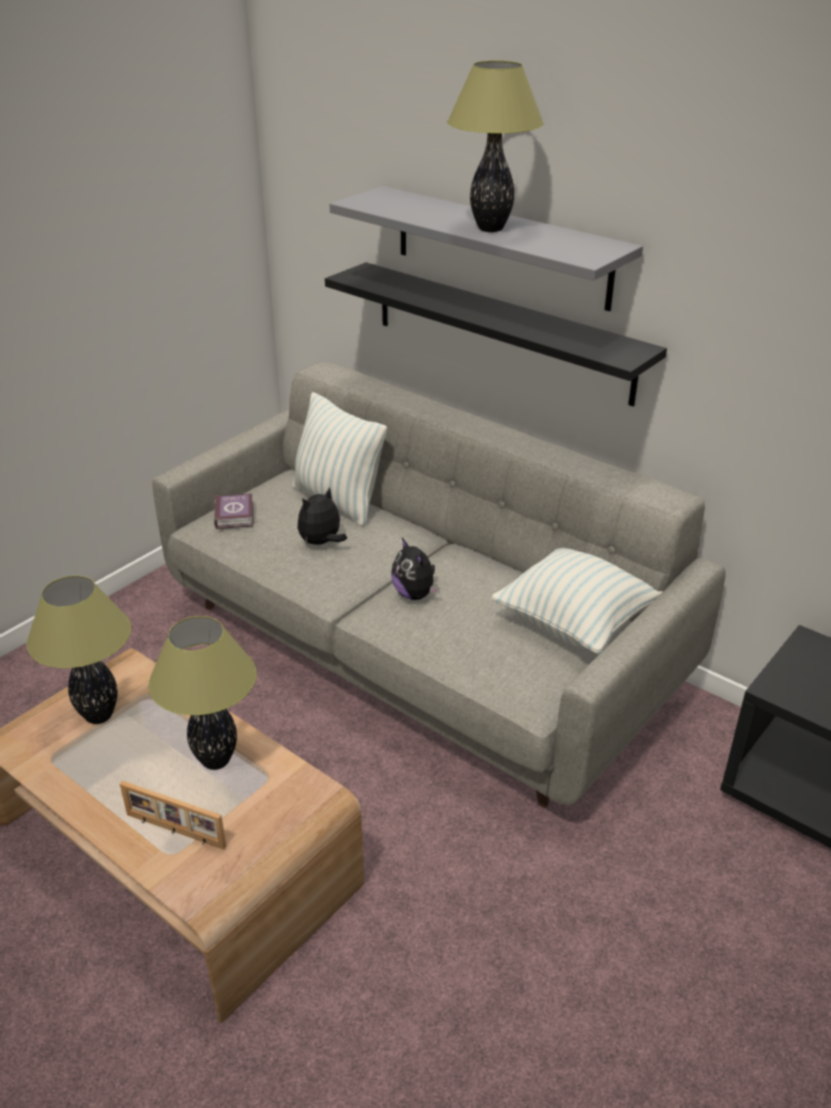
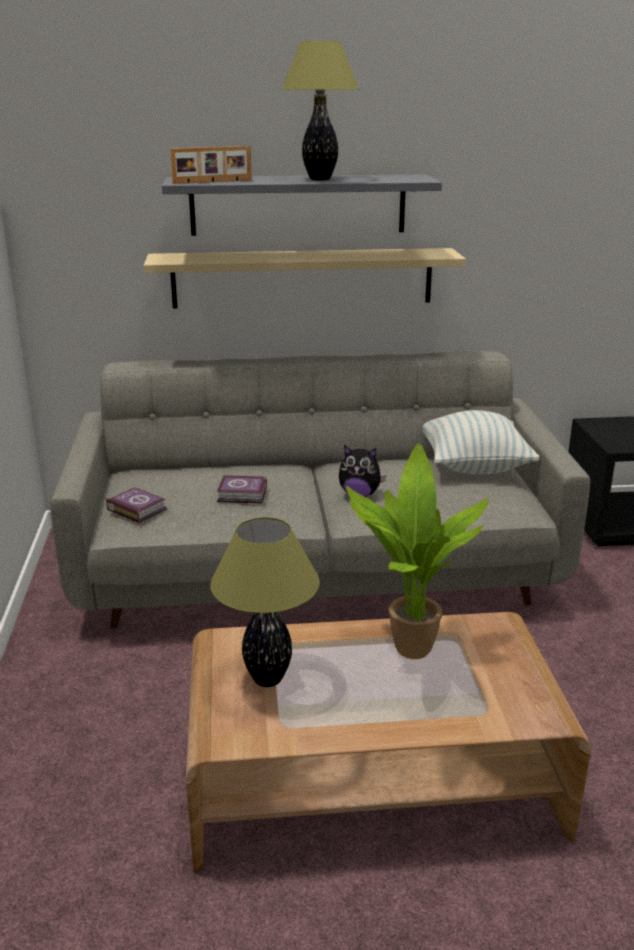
camera: 45 degrees left, 10 degrees down
picture frame [120,781,226,850] -> picture frame moved to [170,146,252,184]
table lamp [149,616,257,770] -> potted plant [346,444,489,659]
pillow [292,392,387,527] -> none
plush toy [297,487,347,545] -> book [217,475,267,503]
black shelf [325,262,667,406] -> beige shelf [144,248,466,309]

